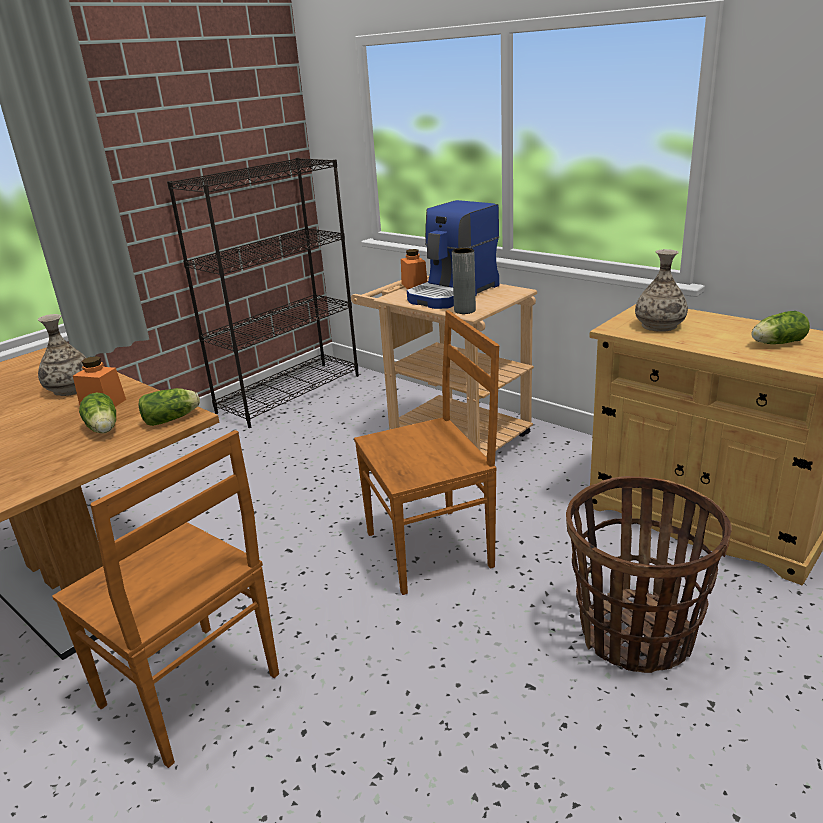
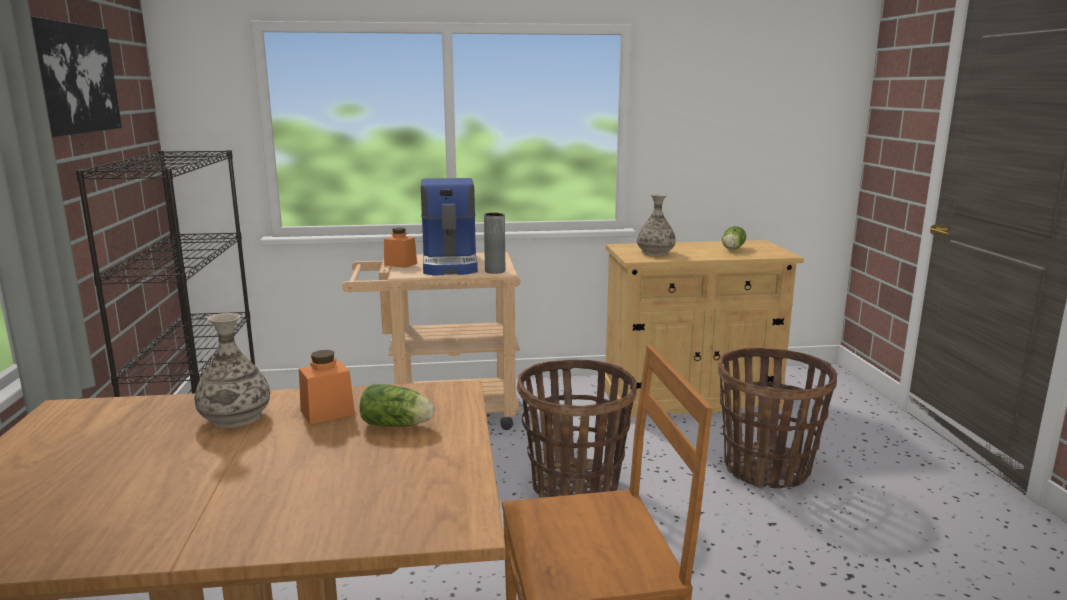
camera: 50 degrees left, 10 degrees down
lettuce [138,388,200,426] -> none
brown chair [354,310,499,595] -> basket [517,360,637,498]
none -> picture [31,16,122,137]

